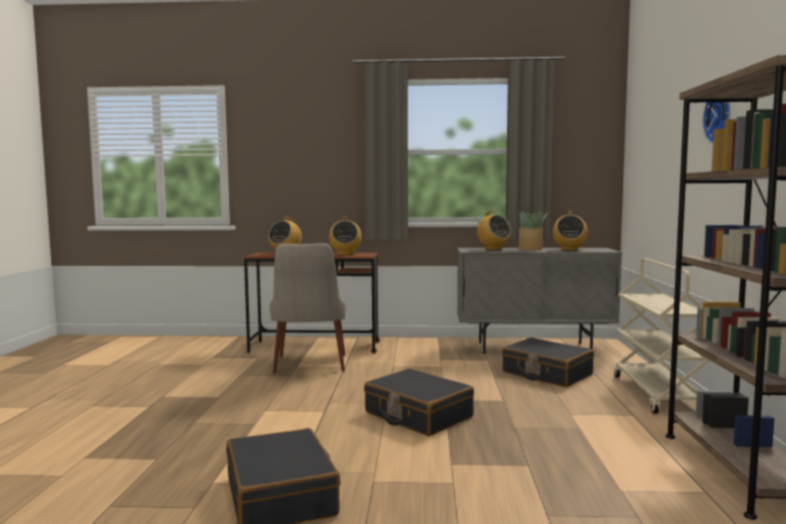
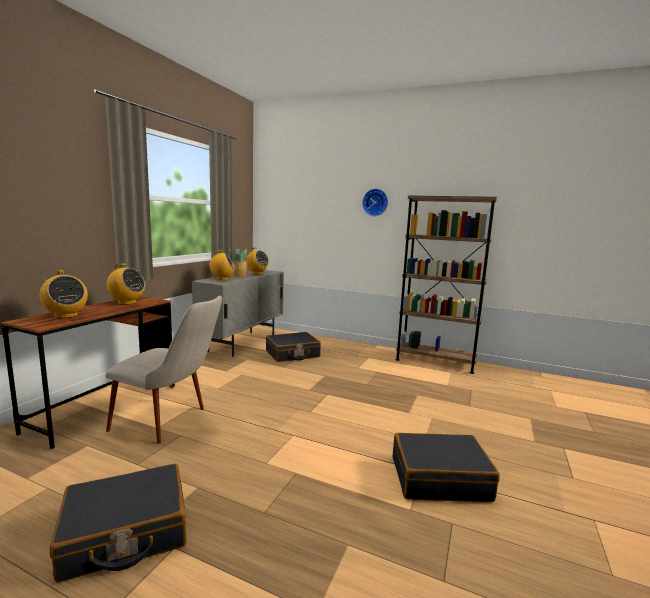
camera: 70 degrees left, 5 degrees up
black suitcase [364,368,474,436] -> black suitcase moved to [50,464,186,582]
beige cart [614,258,710,414] -> none

